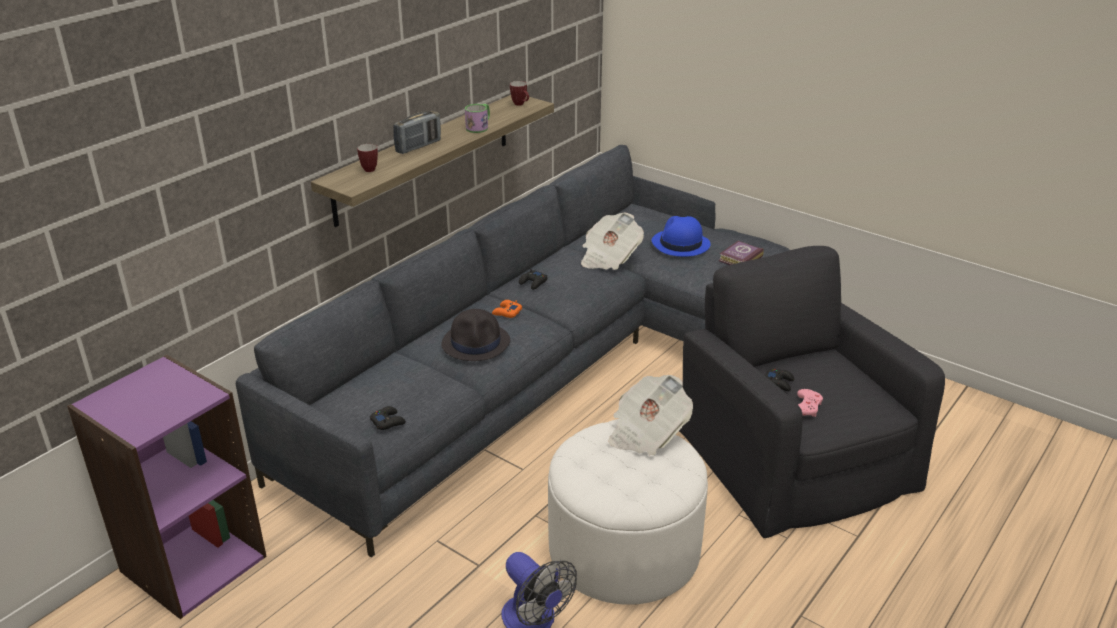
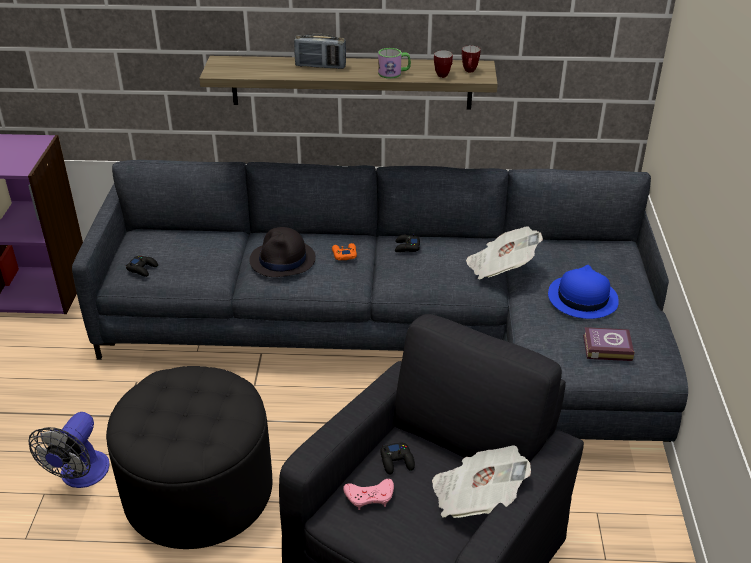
camera: 55 degrees right, 5 degrees up
mug [357,144,378,172] -> mug moved to [434,50,453,78]
white ottoman [548,419,708,605] -> black ottoman [106,366,273,549]
newspaper [608,375,693,455] -> newspaper moved to [432,445,531,518]

